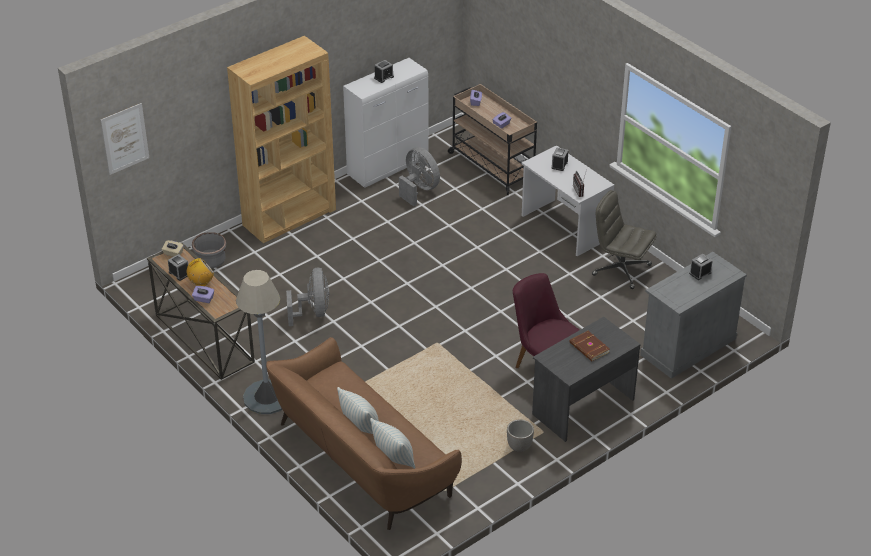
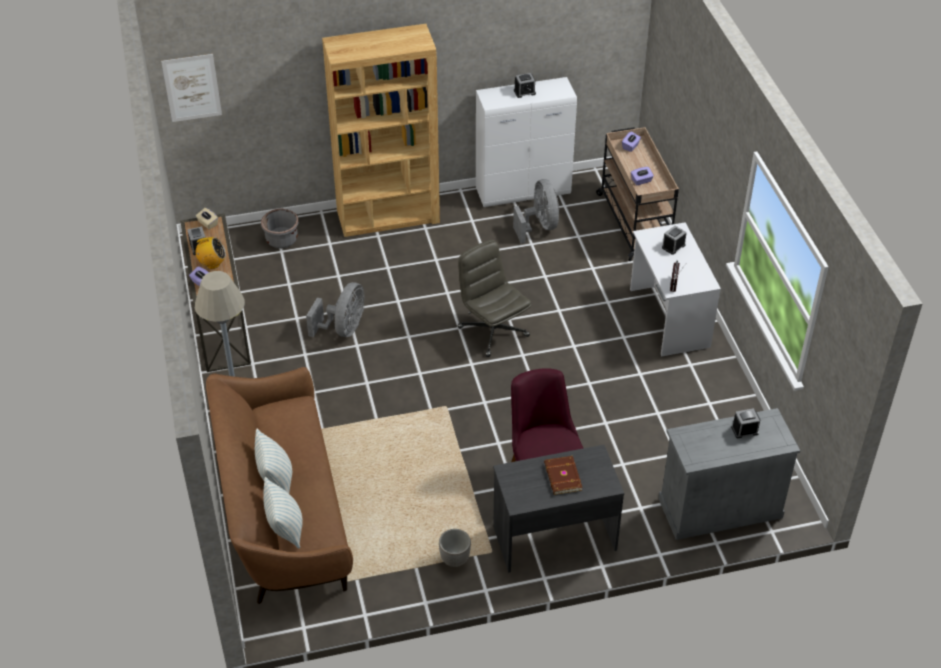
camera: 25 degrees right, 5 degrees up
grey office chair [592,190,656,289] -> grey office chair moved to [458,240,532,357]

